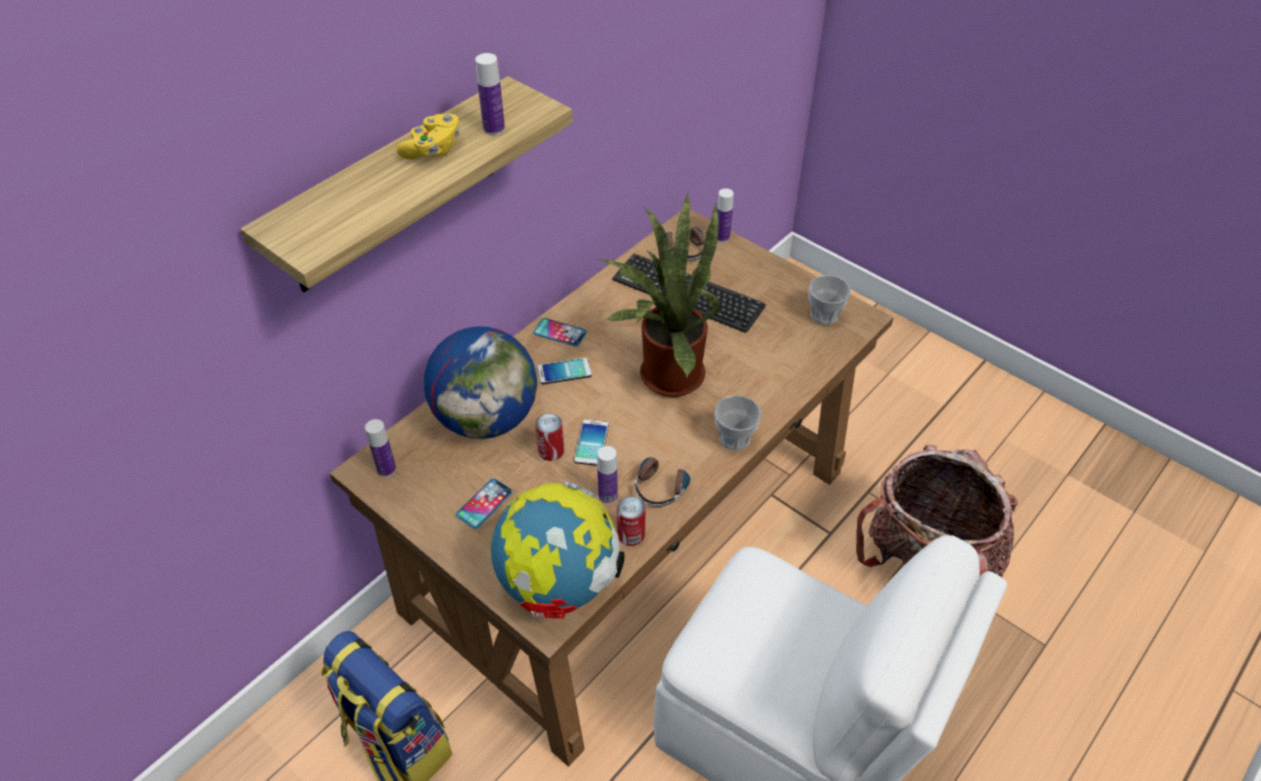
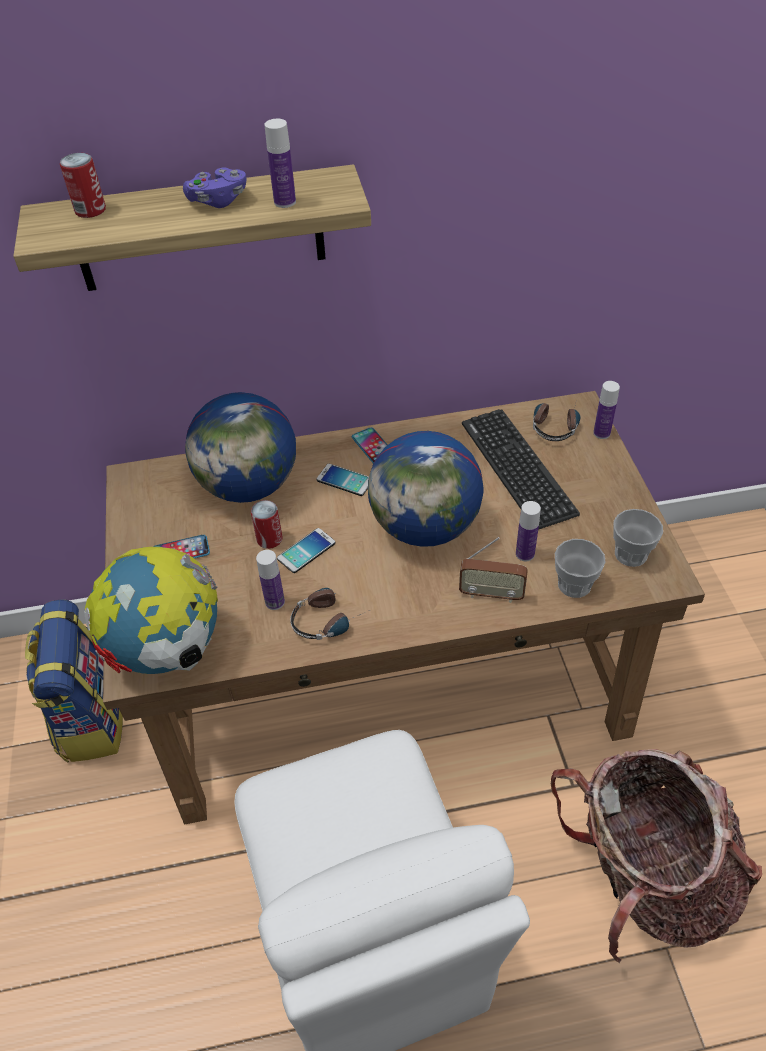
camera: 40 degrees right, 0 degrees up
bottle [365,419,396,477] -> bottle moved to [516,501,541,561]
yellow game controller [396,114,460,160] -> purple game controller [183,167,247,208]
potted plant [597,193,720,397] -> globe [368,431,484,547]
can [617,496,646,546] -> can moved to [60,153,106,218]
cup [714,395,761,451] -> cup moved to [555,539,606,598]
none -> radio [459,537,528,603]

